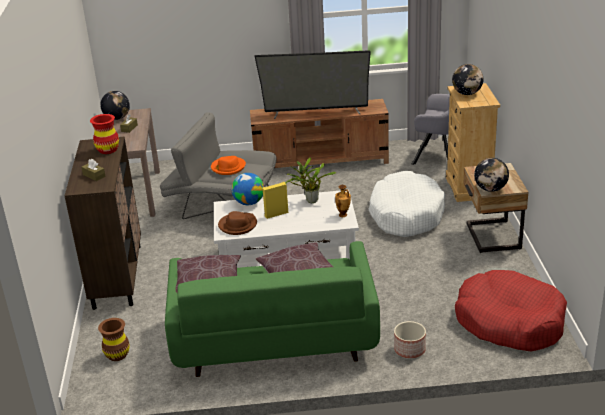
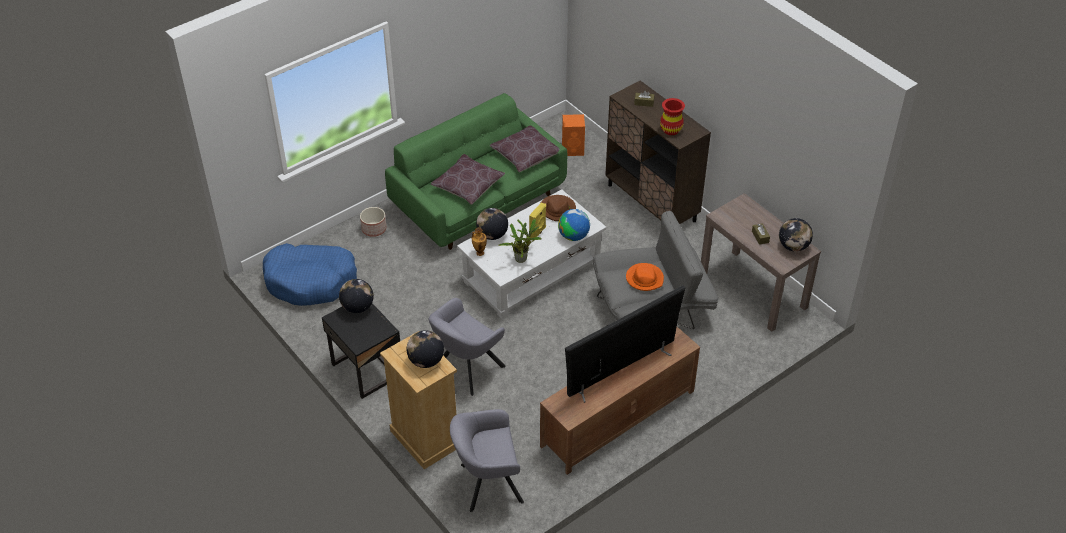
camera: 145 degrees right, 15 degrees up
brown vase [98,318,130,361] -> orange speaker [562,114,585,156]
white dog bed [368,171,445,237] -> grey armchair [428,298,506,396]
red dog bed [455,270,567,352] -> blue dog bed [263,243,357,306]
beige nightstand [463,163,528,253] -> black nightstand [322,303,400,399]
none -> globe [476,208,508,240]

